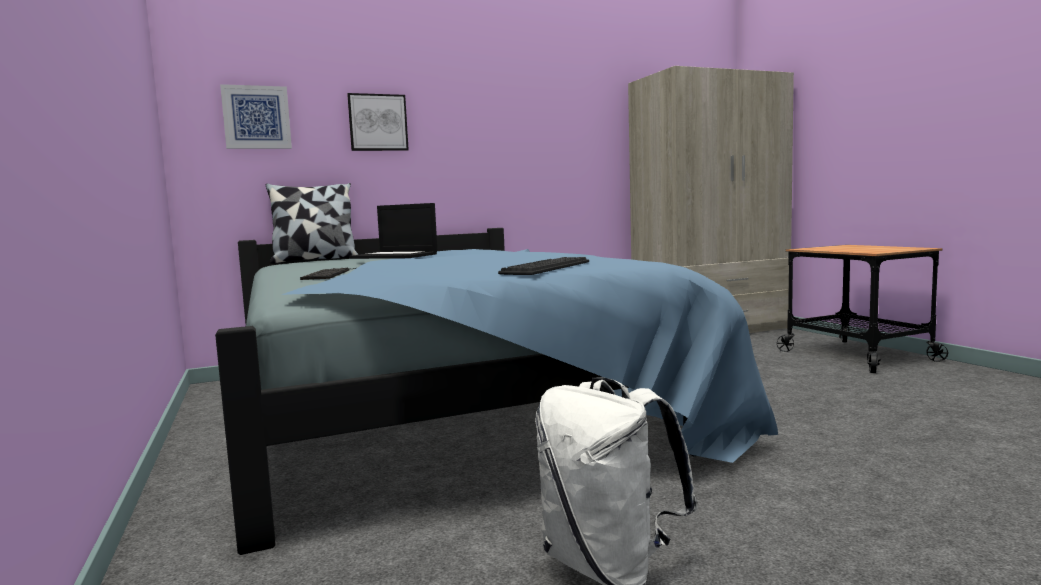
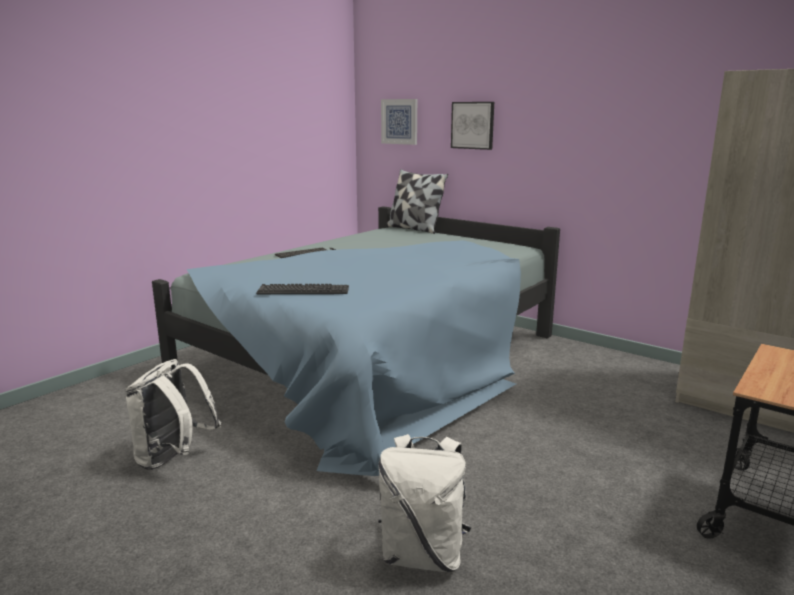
camera: 60 degrees right, 10 degrees up
laptop [349,203,437,259] -> none
none -> white backpack [378,434,471,572]

